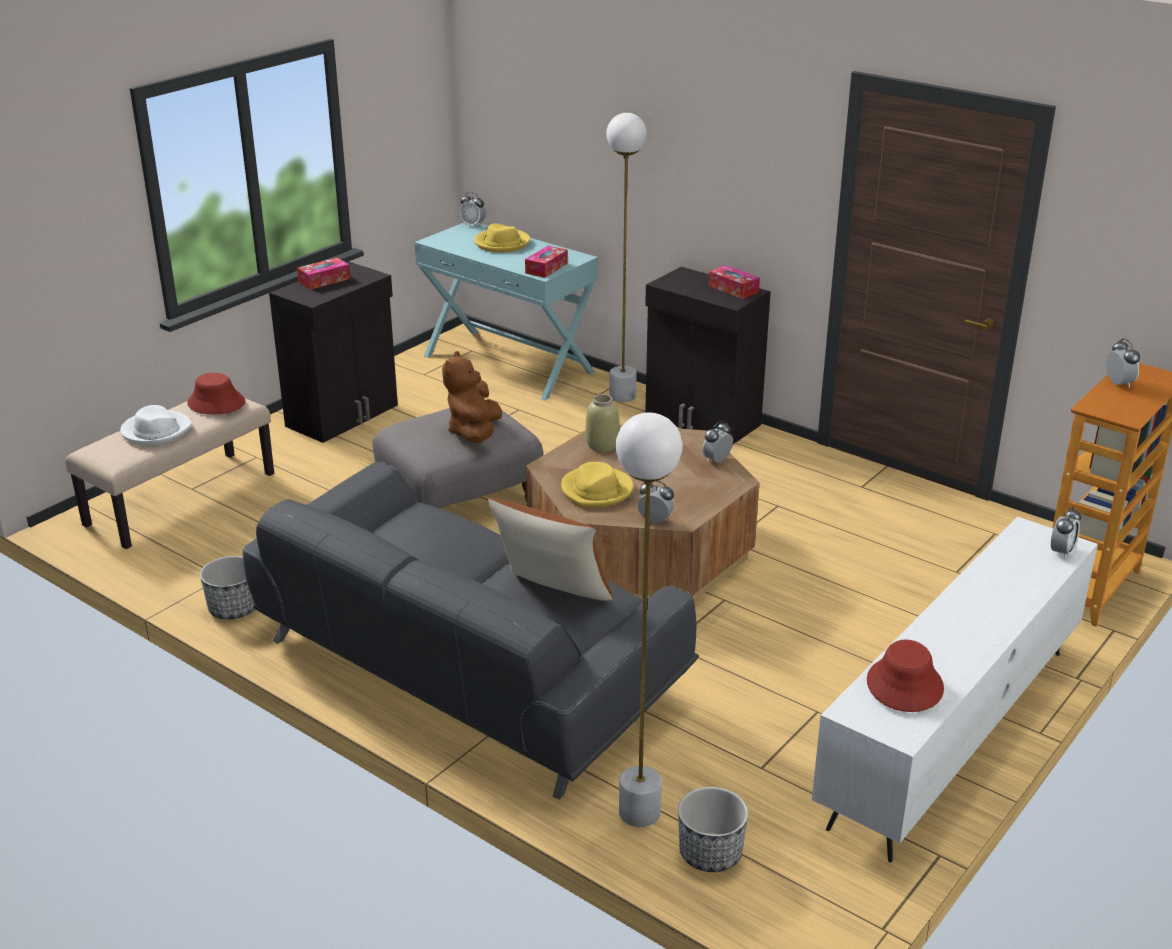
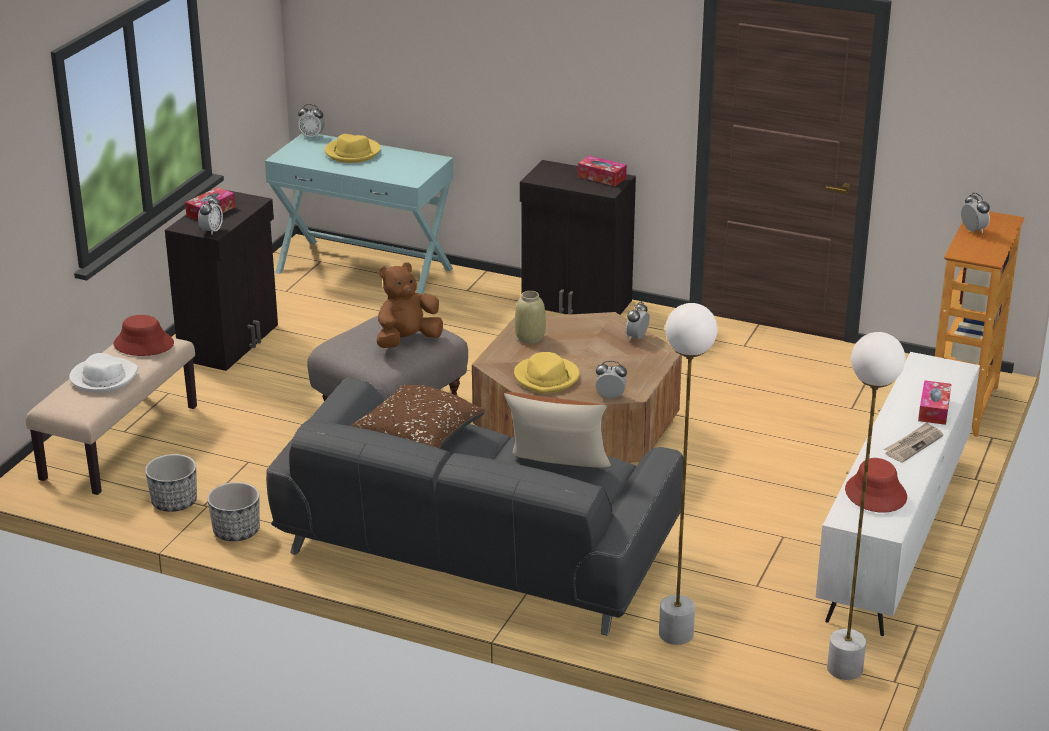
camera: 15 degrees left, 0 degrees up
brown plush toy [442,351,502,443] -> brown plush toy turned 60 degrees clockwise [377,262,443,348]
tissue box [525,246,568,278] -> tissue box moved to [918,380,952,425]
white floor lamp [606,113,647,403] -> white floor lamp moved to [827,332,905,680]
planter [678,787,748,872] -> planter moved to [145,454,197,512]
alarm clock [1051,507,1081,559] -> alarm clock moved to [198,195,223,235]
none -> brown pillow [350,385,485,449]
none -> newspaper [884,422,943,462]

